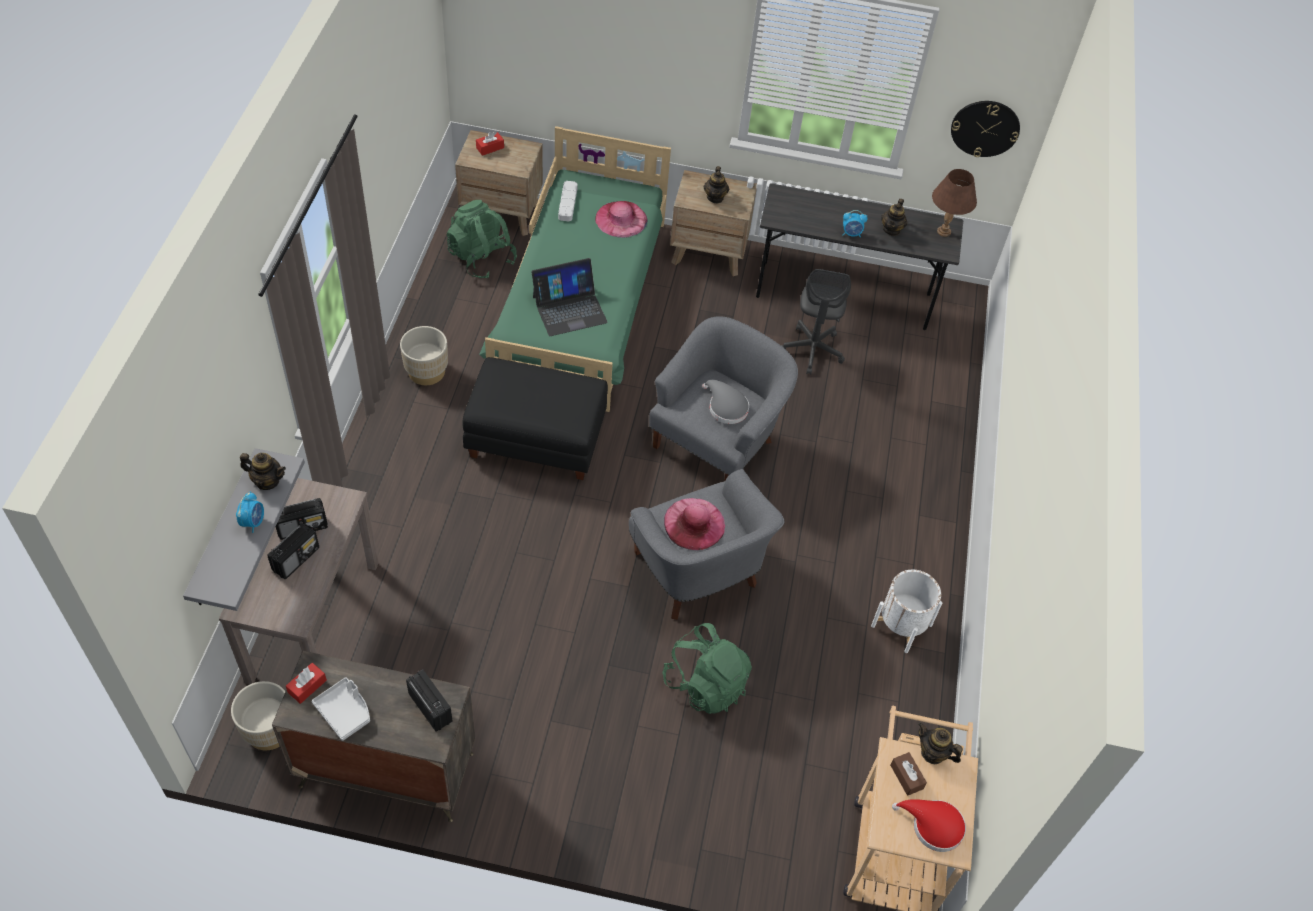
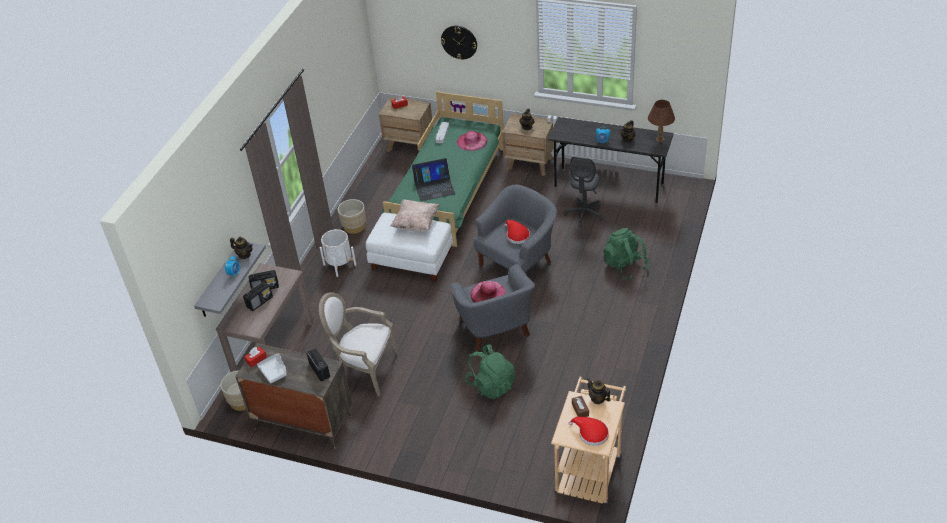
camera: 15 degrees right, 10 degrees down
green backpack [447,200,517,279] -> green backpack moved to [603,228,649,279]
black ottoman [463,357,608,480] -> white ottoman [366,213,453,281]
grey hat [702,380,749,424] -> red hat [504,220,530,244]
white planter [871,570,942,653] -> white planter moved to [320,229,356,277]
wall clock [951,101,1020,157] -> wall clock moved to [441,26,477,60]
none -> armchair [319,292,399,397]
none -> beige pillow [390,199,439,232]

